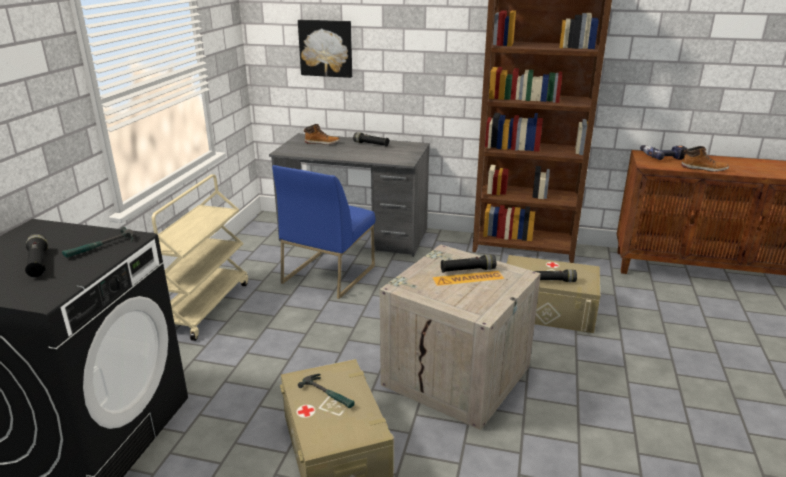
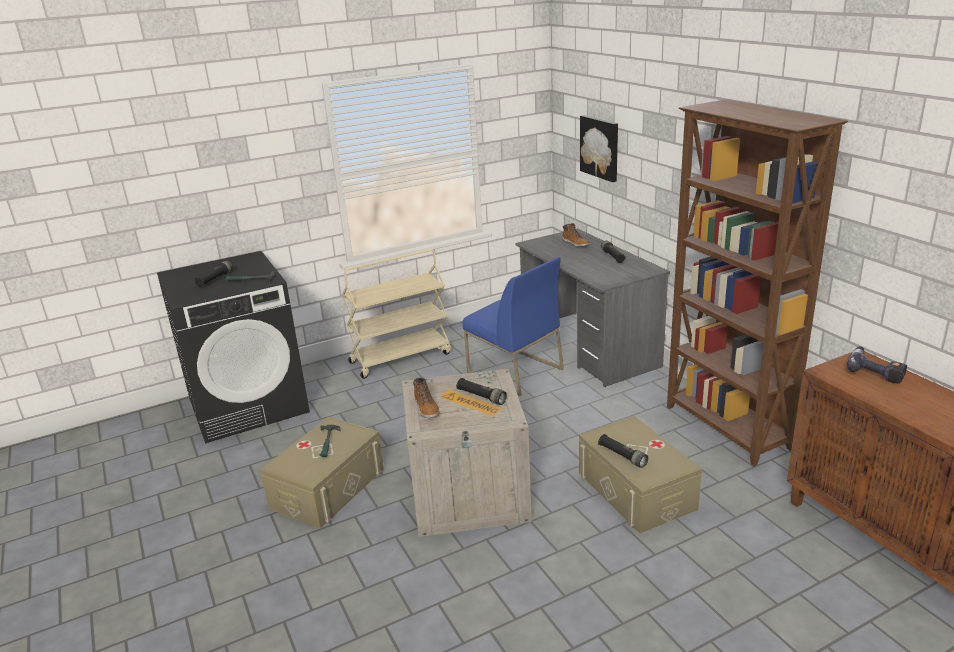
camera: 50 degrees right, 0 degrees up
blue chair [272,165,375,299] -> blue chair turned 120 degrees counterclockwise [463,257,564,396]
boot [681,146,729,172] -> boot moved to [413,378,440,418]

